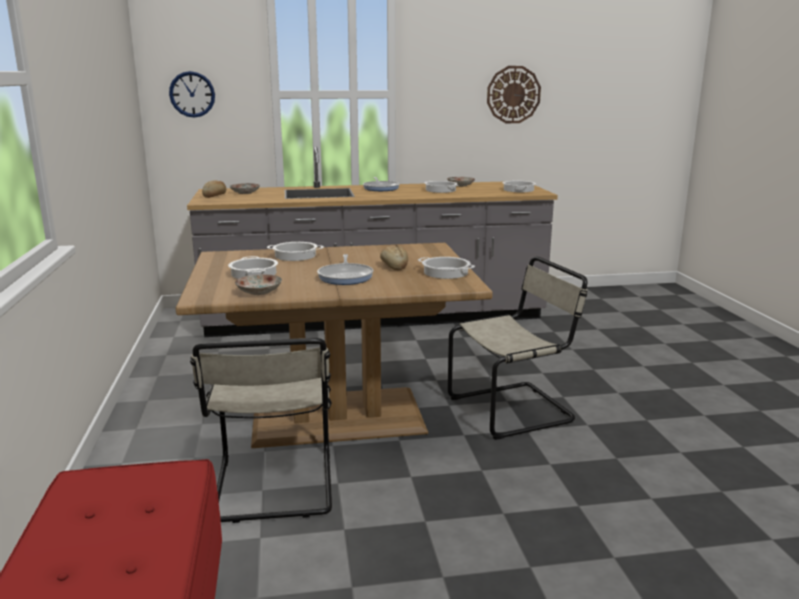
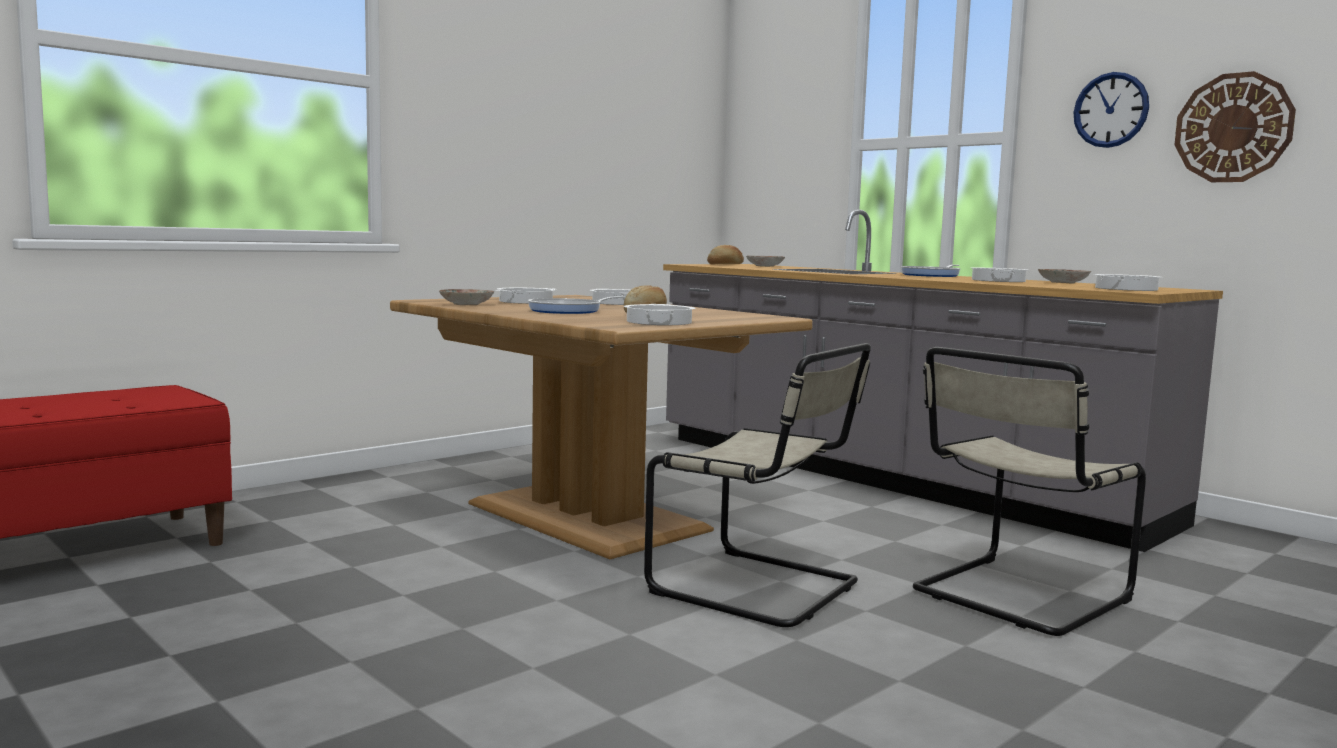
camera: 55 degrees right, 10 degrees down
wall clock [169,71,215,118] -> wall clock moved to [1073,72,1149,148]
beige chair [190,338,332,523] -> beige chair moved to [913,347,1146,636]

